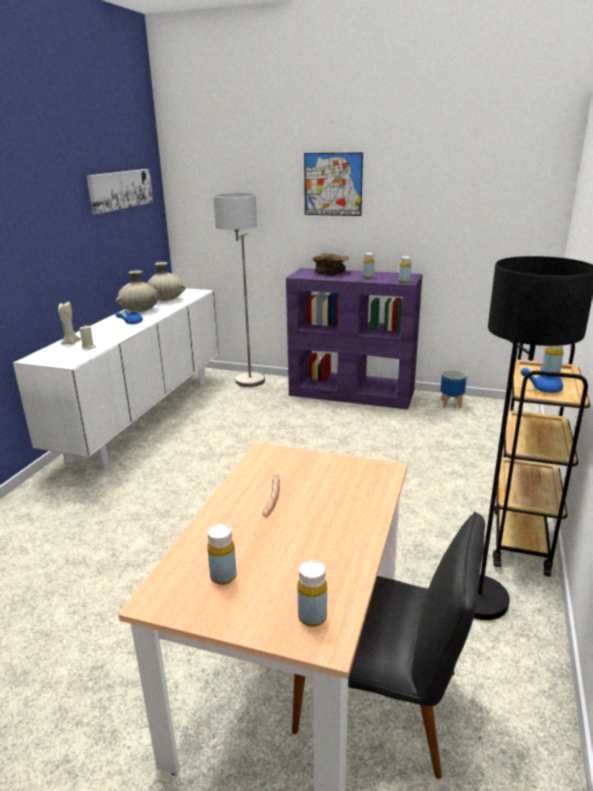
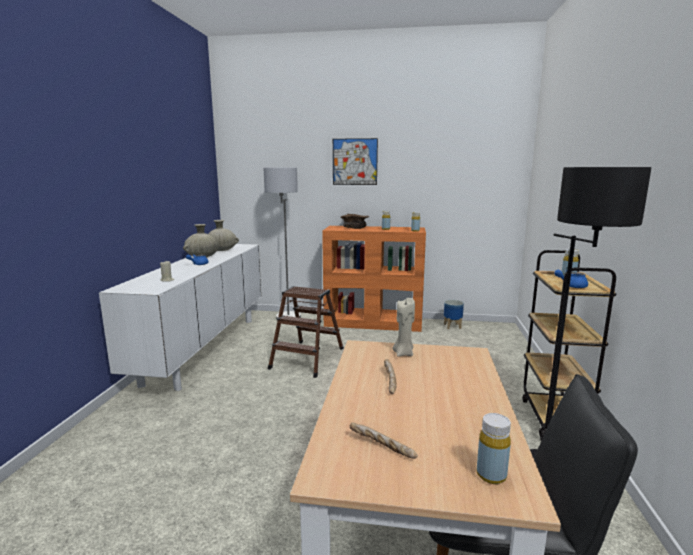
camera: 10 degrees left, 10 degrees down
beige candle [58,301,81,345] -> beige candle moved to [392,298,415,357]
picture [87,169,153,214] -> none
yellow bottle [207,524,237,585] -> bread [350,422,418,459]
purple bookcase [286,268,422,409] -> orange bookcase [322,226,426,332]
none -> brown step ladder [268,286,344,378]

